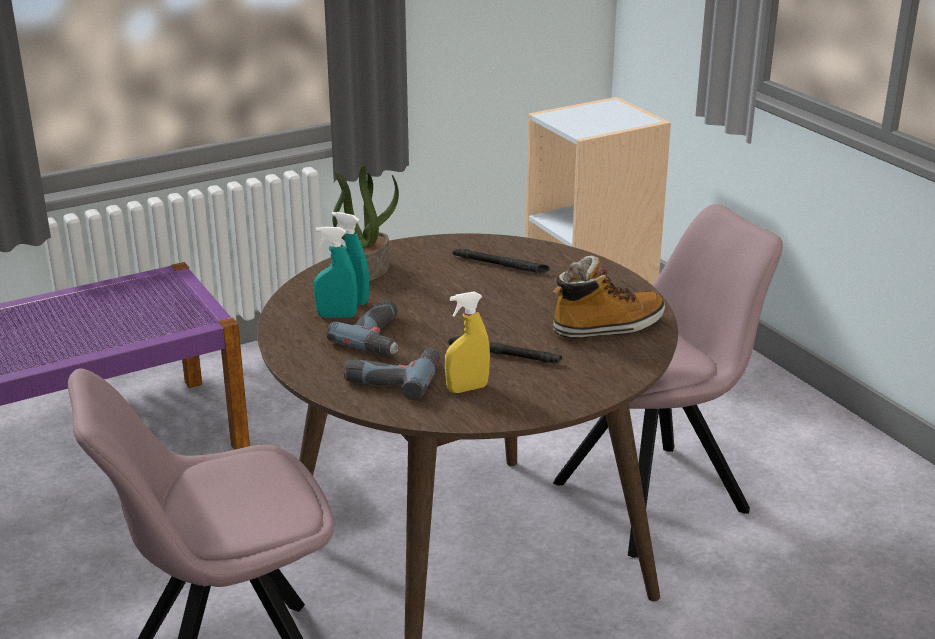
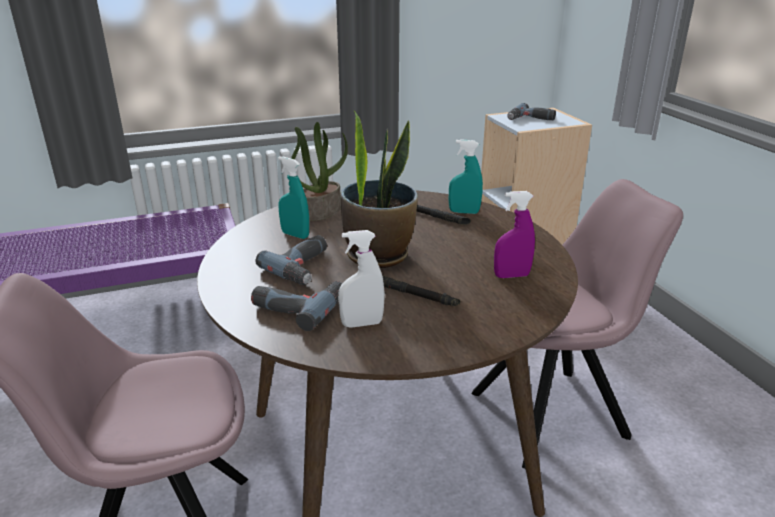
camera: 10 degrees right, 0 degrees up
turquoise spray bottle [314,227,357,318] -> turquoise spray bottle moved to [449,139,483,214]
yellow spray bottle [445,292,490,393] -> white spray bottle [338,230,385,328]
boot [553,256,665,338] -> purple spray bottle [494,191,535,278]
none -> potted plant [341,111,418,268]
none -> power drill [507,103,556,120]

